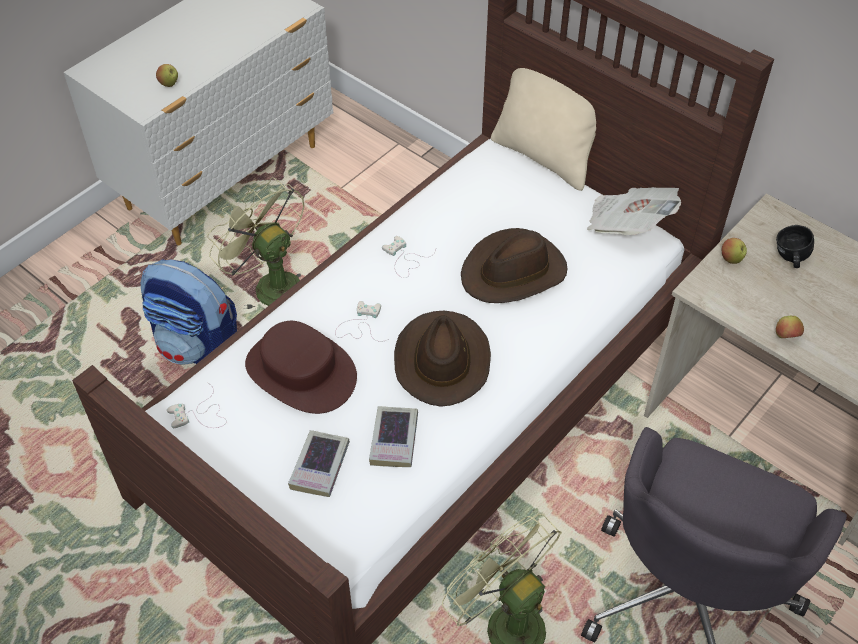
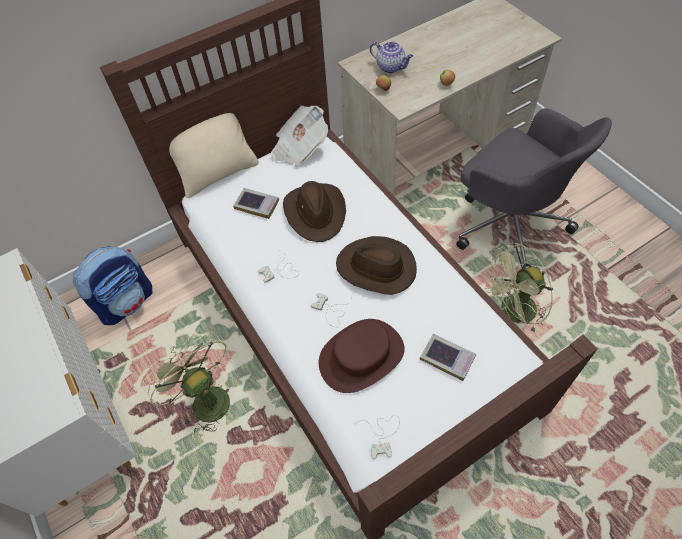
camera: 70 degrees left, 5 degrees up
backpack [141,259,237,365] -> backpack moved to [73,246,152,325]
apple [156,64,178,87] -> none
green fan [207,177,304,313] -> green fan turned 75 degrees clockwise [141,331,230,433]
book [369,406,418,467] -> book moved to [233,188,279,219]
black mug [776,225,814,268] -> teapot [370,42,413,73]

